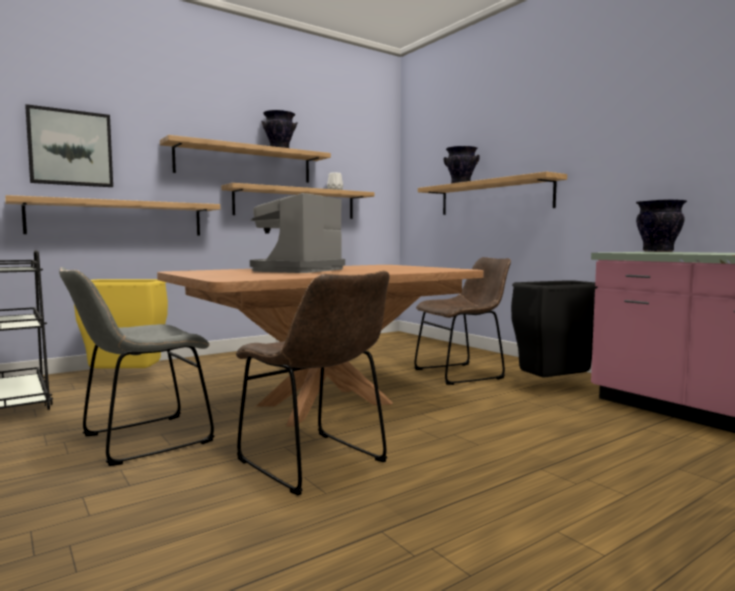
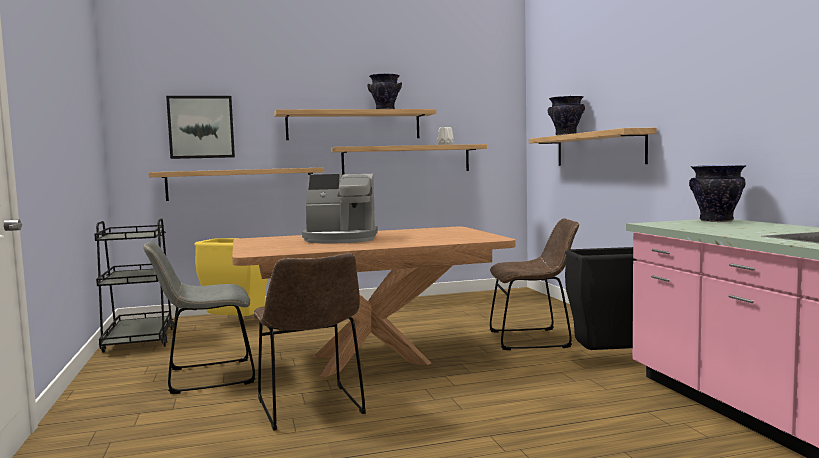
camera: 20 degrees right, 0 degrees up
coffee machine [250,193,345,273] -> coffee machine turned 135 degrees counterclockwise [302,174,378,243]

